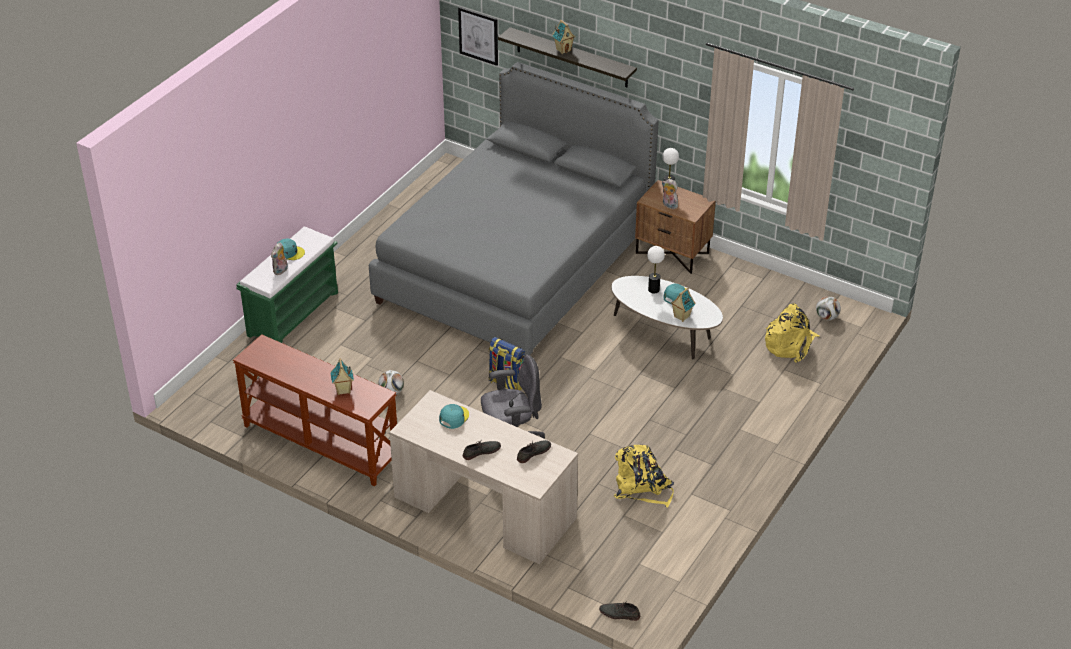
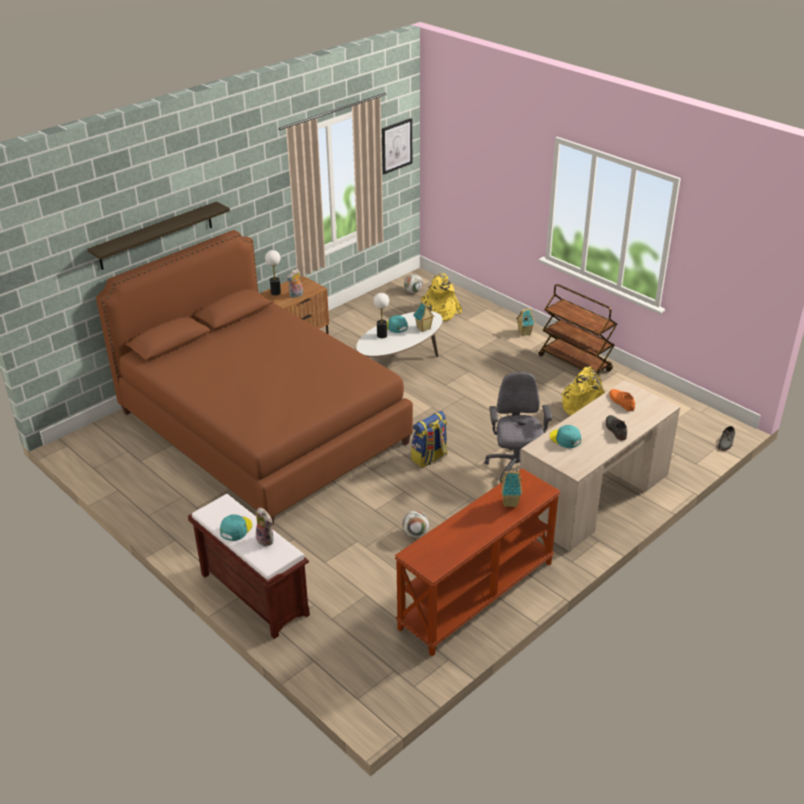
camera: 75 degrees left, 5 degrees down
green bench [236,227,338,343] -> brown bench [188,494,310,639]
grey bed [369,62,659,358] -> brown bed [96,230,413,526]
picture [458,7,498,66] -> picture moved to [382,118,412,174]
grey shoe [517,440,551,463] -> orange shoe [609,389,635,411]
toy house [552,20,575,54] -> toy house moved to [516,308,535,336]
none -> brown cart [539,284,617,373]

